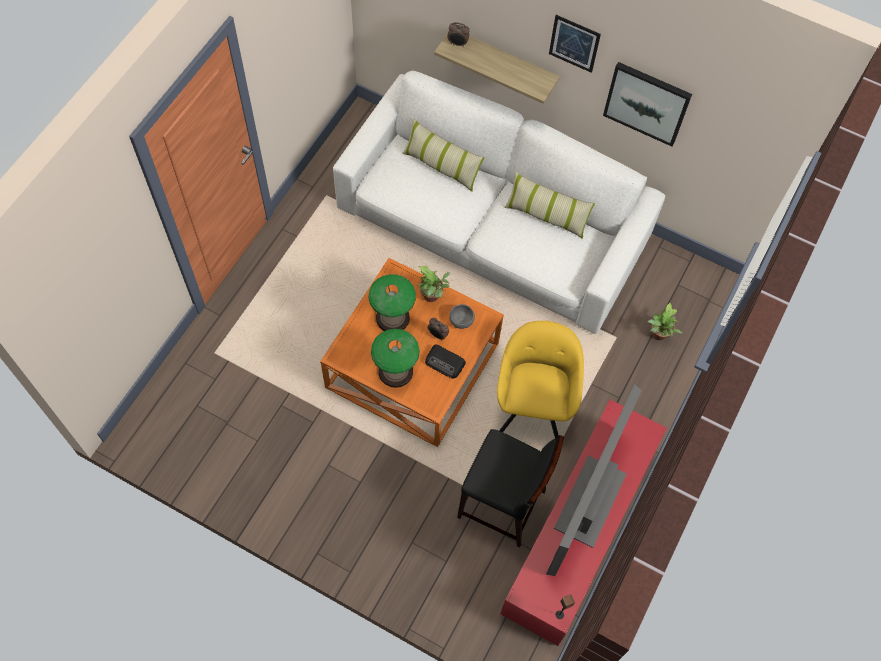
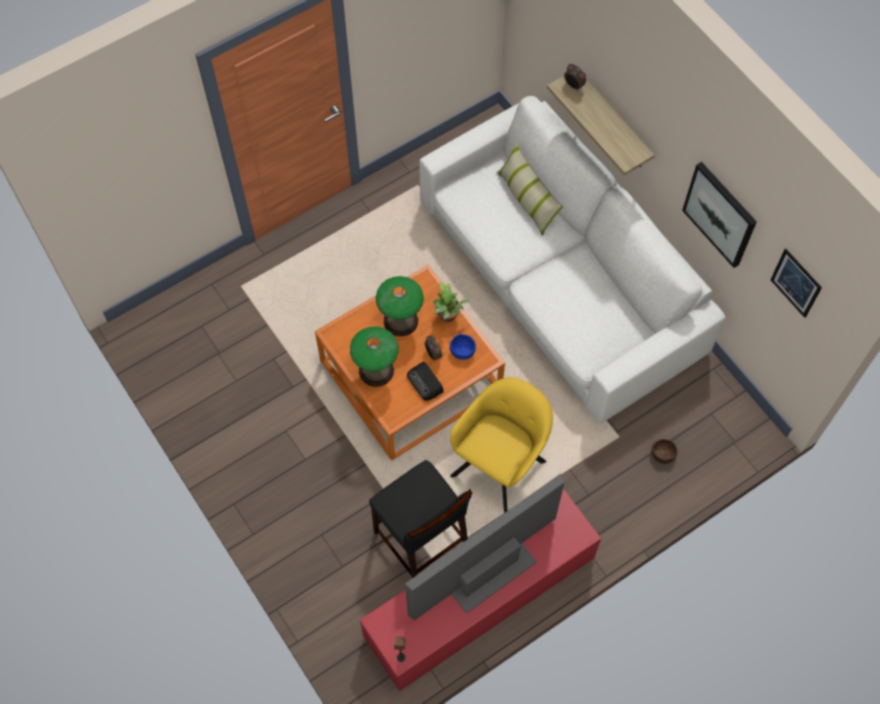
camera: 30 degrees right, 0 degrees up
grey bowl [449,304,475,329] -> blue bowl [450,334,476,360]
pillow [504,171,595,239] -> none
picture [549,15,601,73] -> picture moved to [771,249,822,318]
potted plant [647,302,682,340] -> brown bowl [651,439,677,464]

